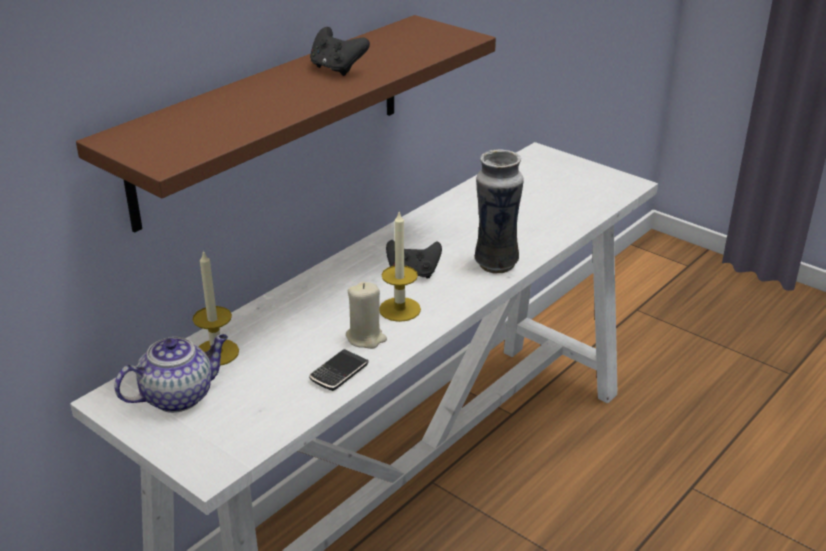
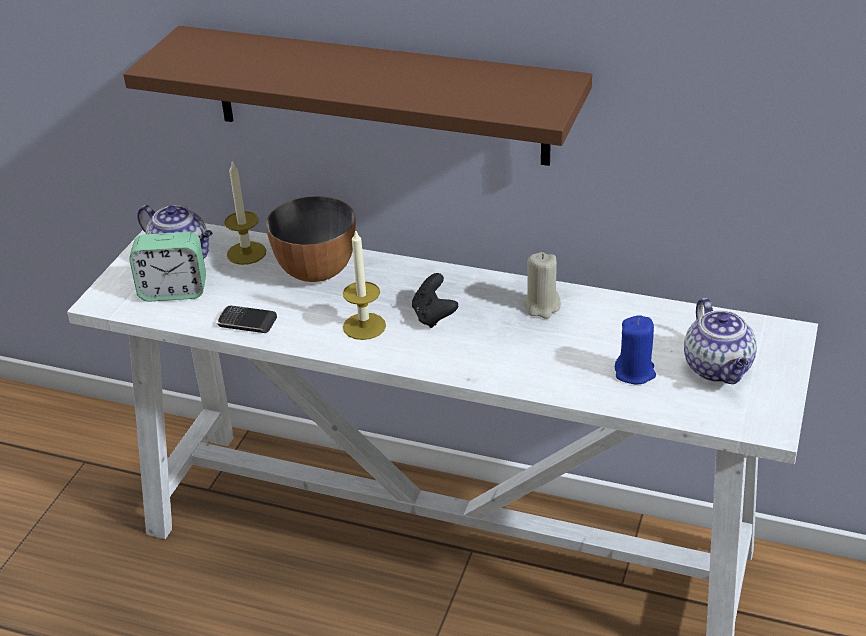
camera: 70 degrees right, 5 degrees up
black game controller [310,27,370,76] -> none
beige candle [346,282,387,349] -> beige candle moved to [523,252,561,319]
vase [475,149,524,274] -> none
none -> alarm clock [129,232,206,302]
none -> bowl [266,196,356,282]
none -> blue candle [615,315,656,384]
none -> teapot [684,298,757,384]

